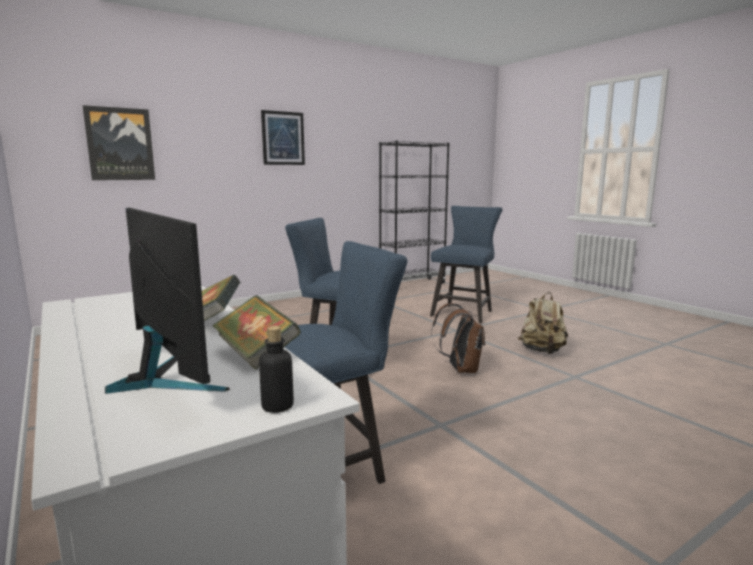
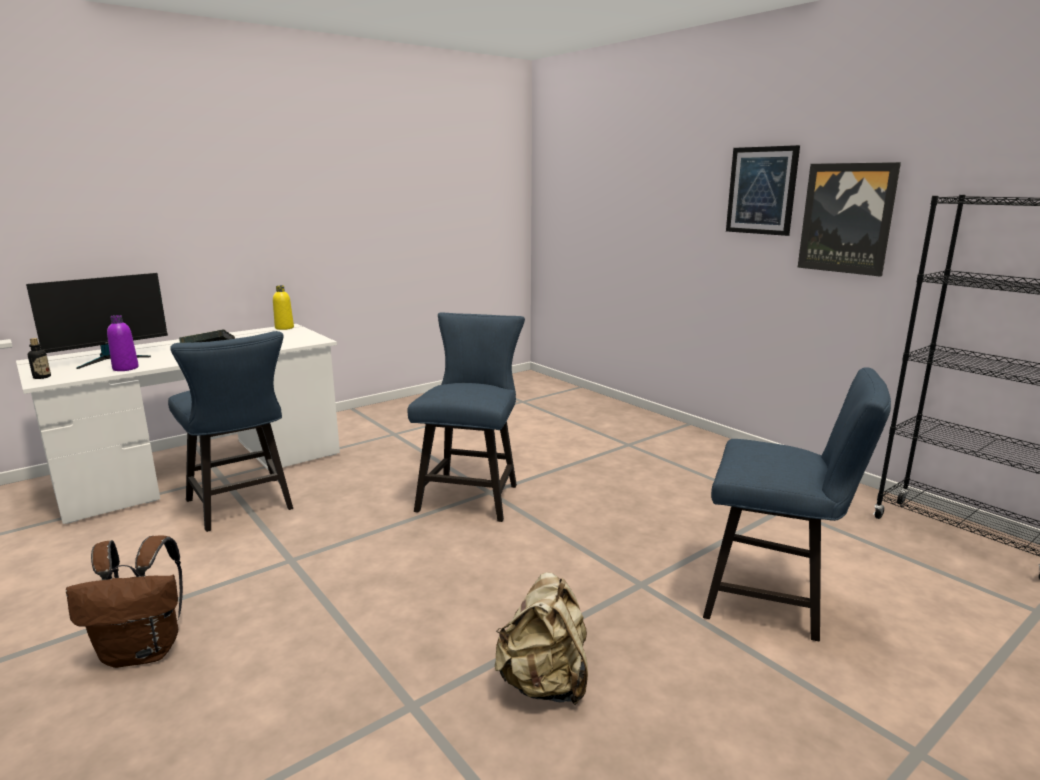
camera: 85 degrees right, 5 degrees up
picture [83,105,155,180] -> picture moved to [798,162,901,277]
book [212,295,301,370] -> purple bottle [107,315,139,371]
brown backpack [431,303,485,373] -> brown backpack moved to [66,535,183,668]
none -> yellow bottle [273,285,294,330]

